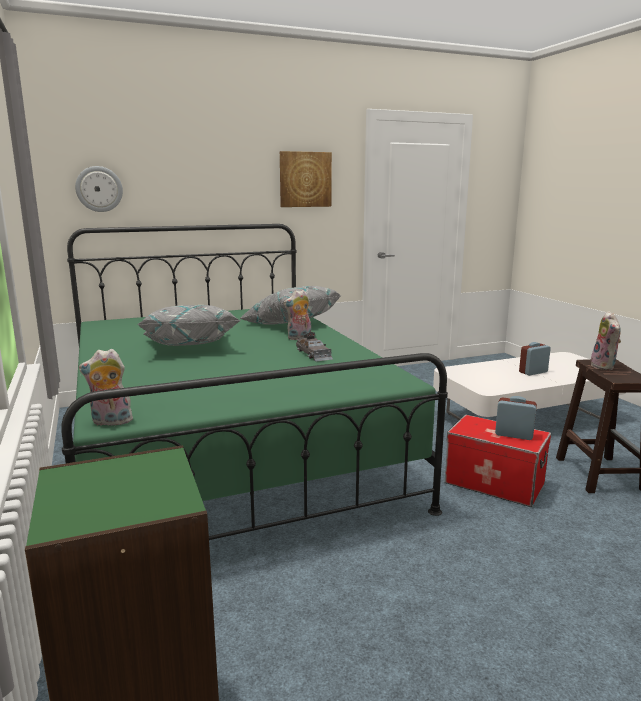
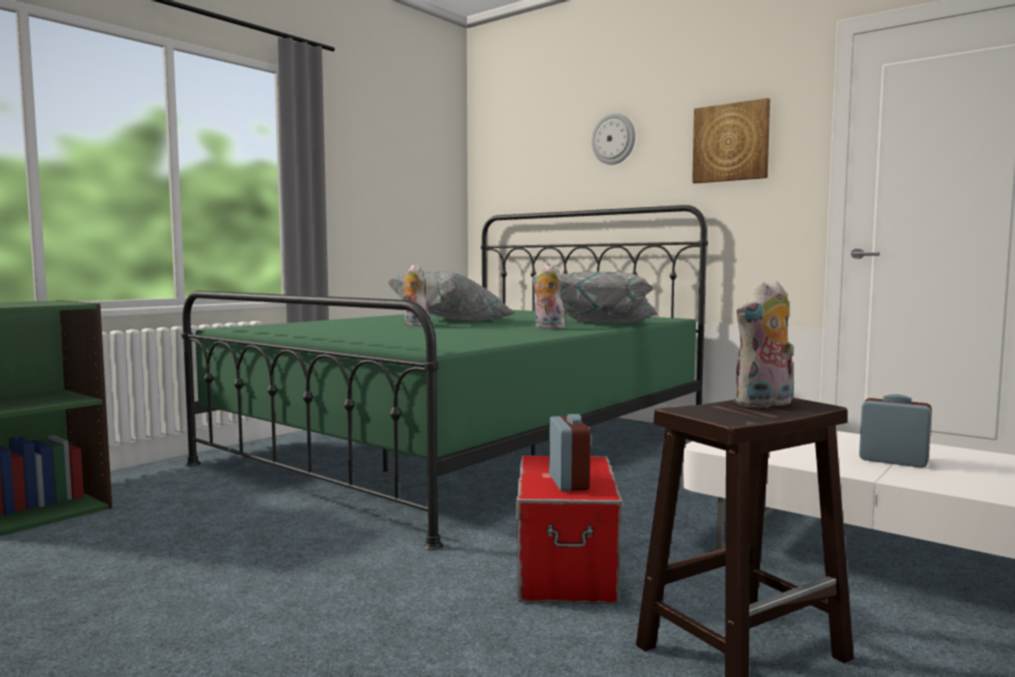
camera: 60 degrees right, 10 degrees down
wall clock [75,166,123,212] -> wall clock moved to [592,113,635,165]
plush toy [79,349,135,426] -> plush toy moved to [402,264,429,327]
grey toy car [296,332,333,362] -> none

